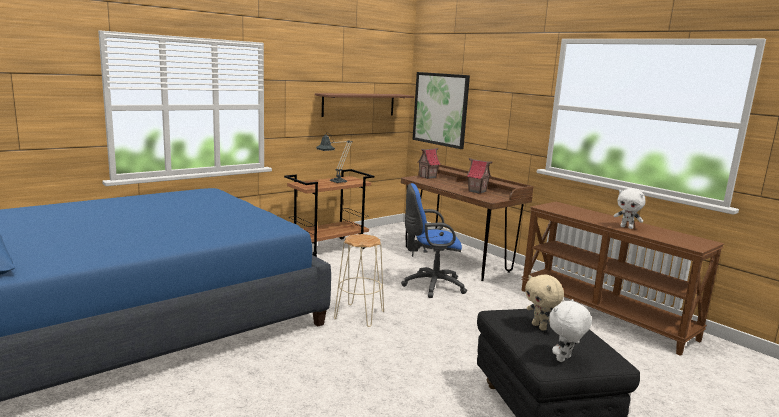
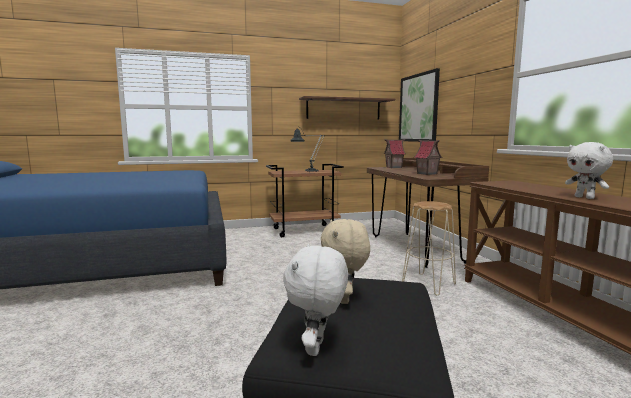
camera: 25 degrees right, 5 degrees down
beige stool [334,234,384,327] -> beige stool moved to [402,201,456,295]
blue office chair [401,183,467,298] -> none
white plush toy [549,299,592,362] -> white plush toy turned 60 degrees counterclockwise [283,244,348,356]

